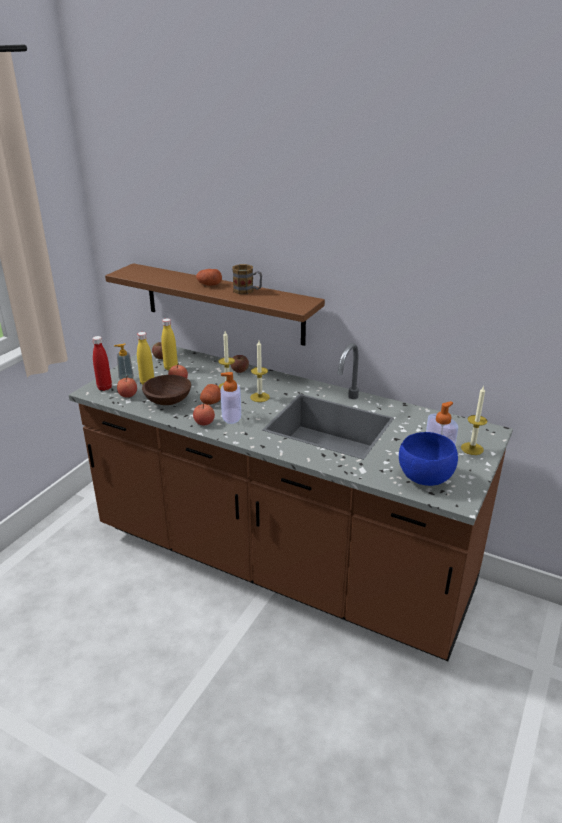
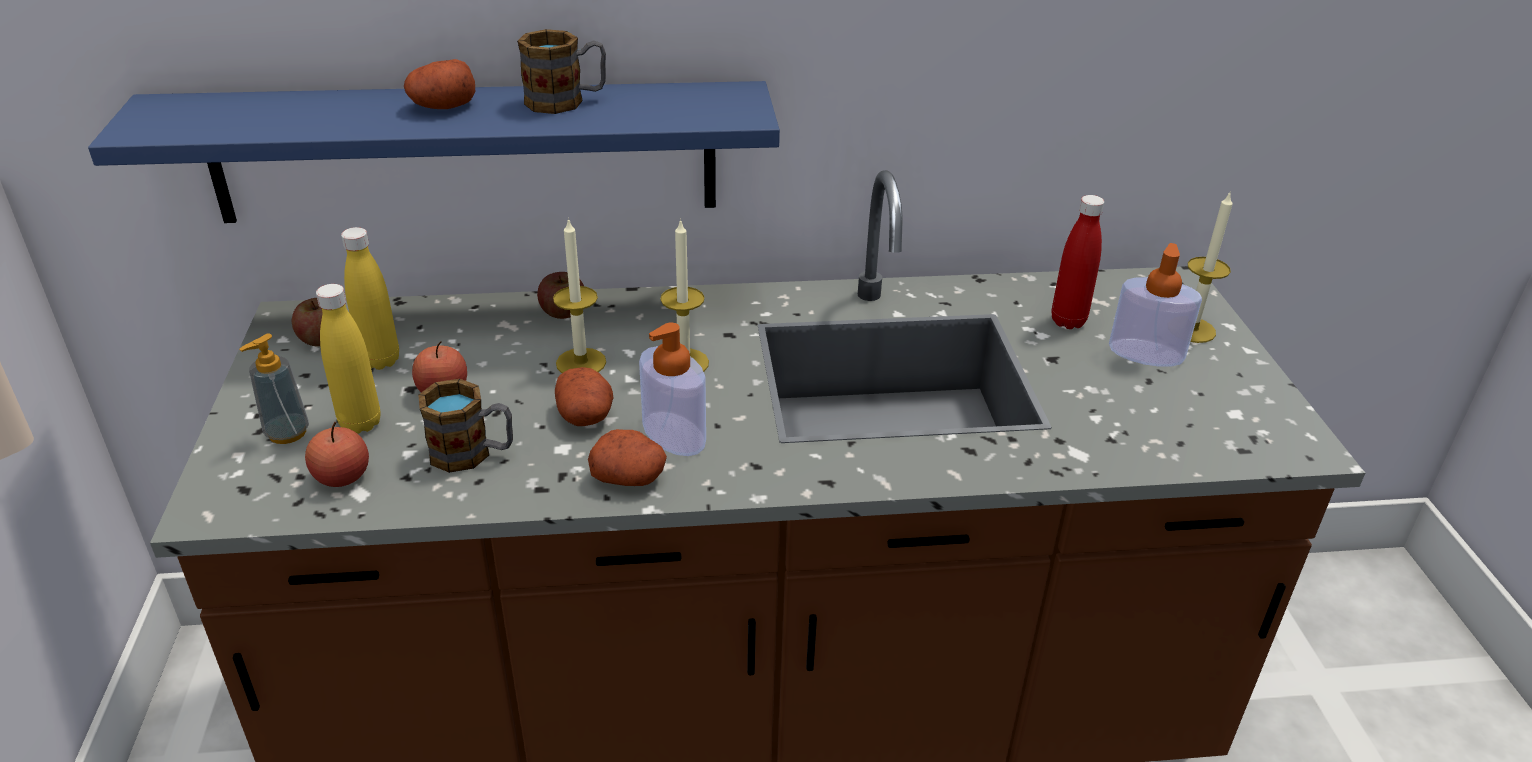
camera: 35 degrees left, 5 degrees up
red bottle [92,336,112,391] -> red bottle moved to [1052,195,1104,329]
brown shelf [105,263,325,346] -> blue shelf [88,81,780,223]
brown bowl [142,375,191,405] -> mug [418,379,513,473]
apple [193,403,215,425] -> potato [588,429,667,486]
blue bowl [399,432,458,486] -> none

